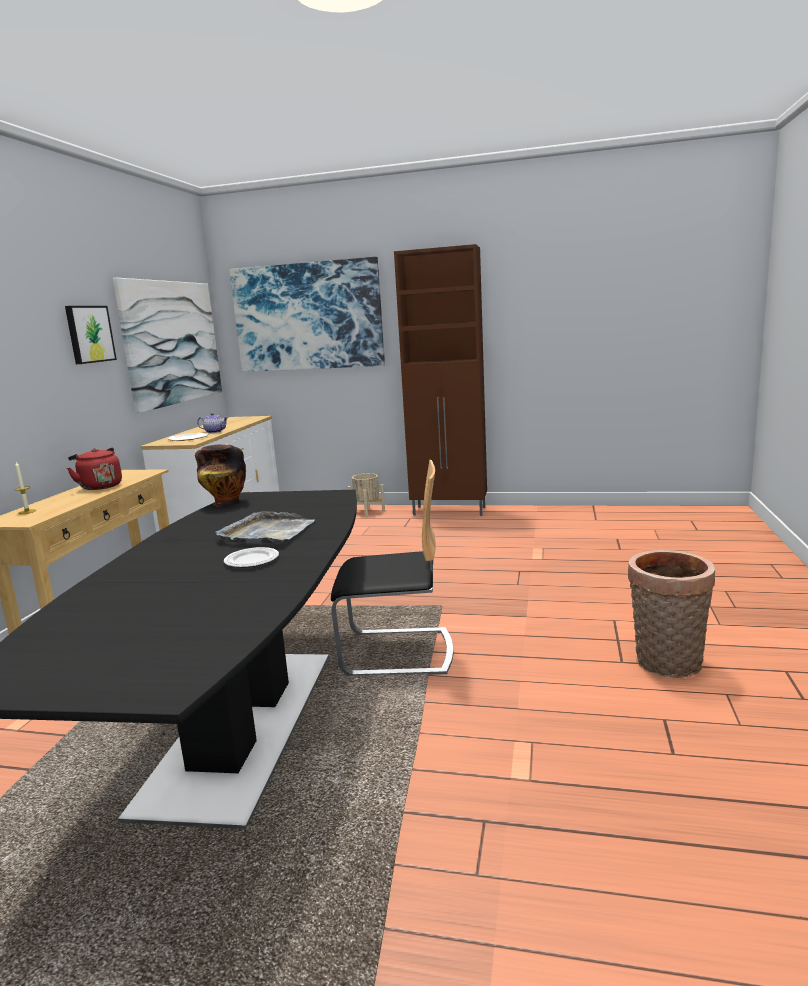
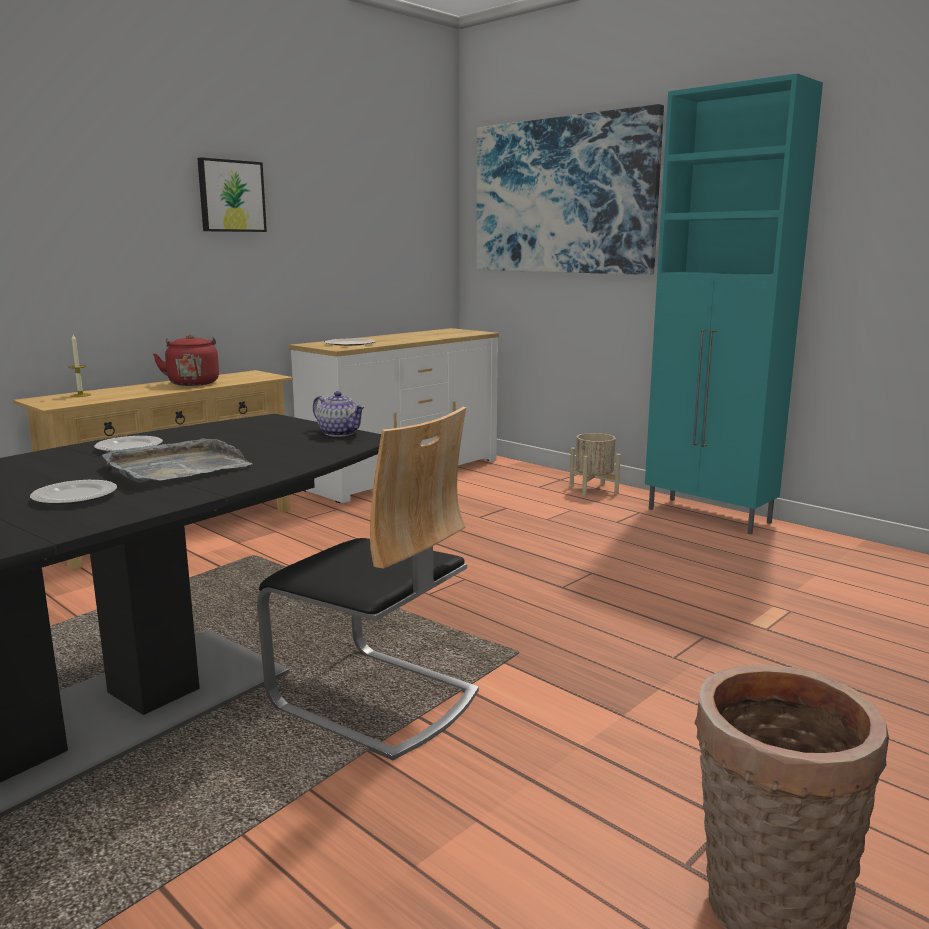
camera: 30 degrees right, 0 degrees up
picture [113,278,222,413] -> none
vase [195,444,246,507] -> none
teapot [197,413,229,433] -> teapot moved to [313,391,365,437]
brown cabinet [394,244,487,516] -> turquoise cabinet [645,73,823,534]
none -> plate [94,436,163,452]

